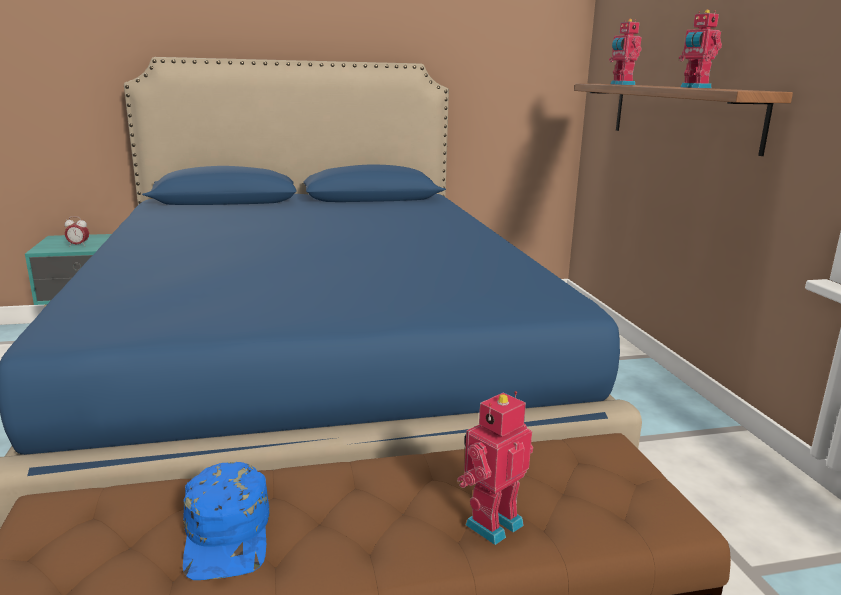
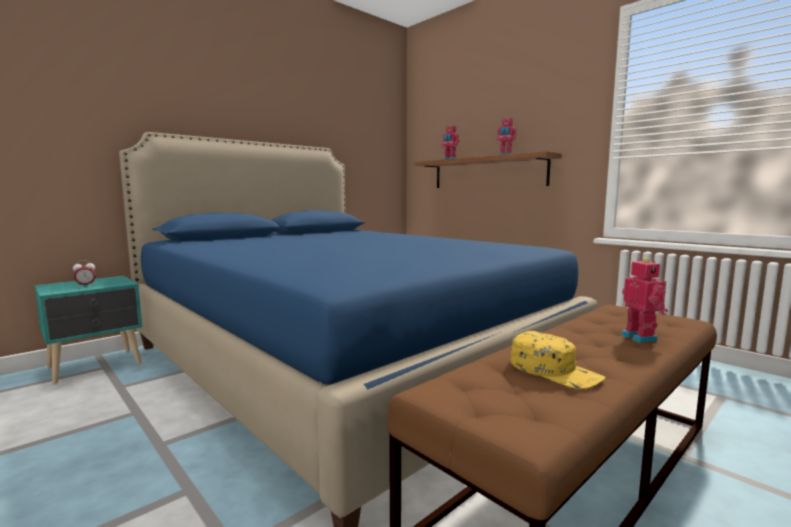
camera: 30 degrees left, 10 degrees down
blue cap [183,462,270,580] -> yellow cap [510,331,606,389]
toy robot [457,391,533,545] -> toy robot turned 150 degrees clockwise [621,258,668,343]

